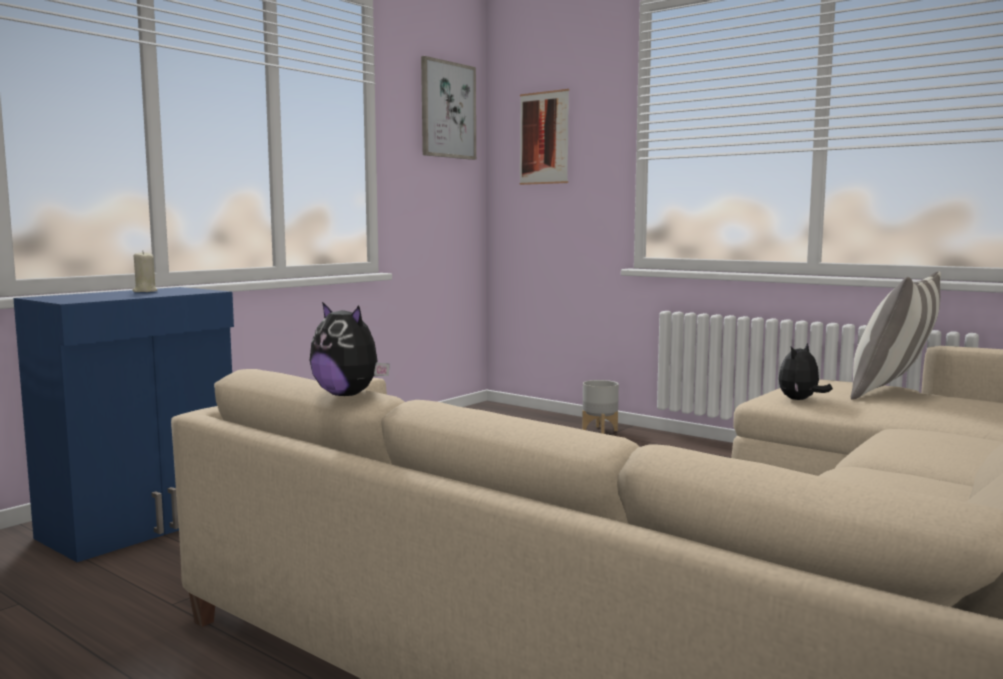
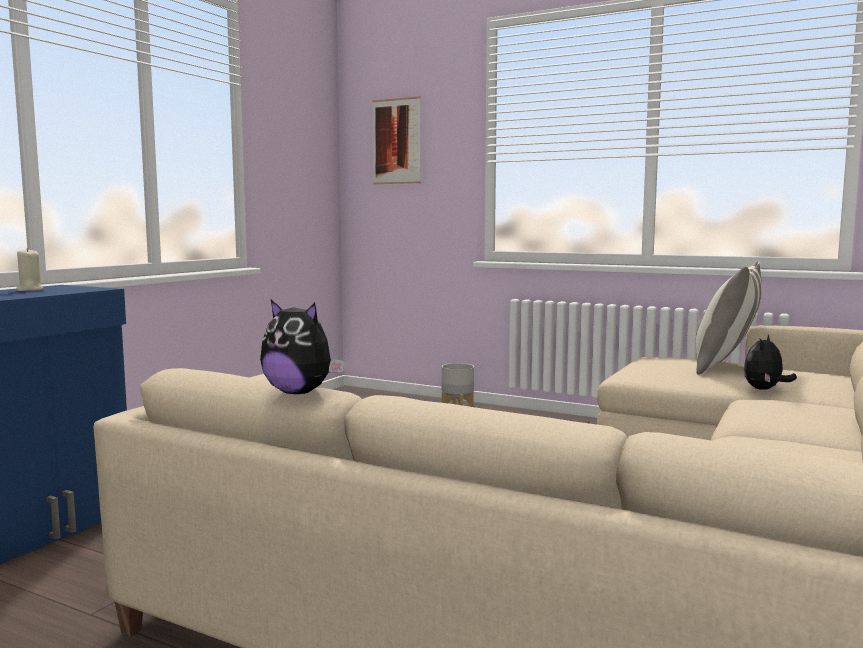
camera: 10 degrees left, 0 degrees up
picture [421,56,476,160] -> none
plush toy [779,343,833,400] -> plush toy moved to [744,335,797,390]

